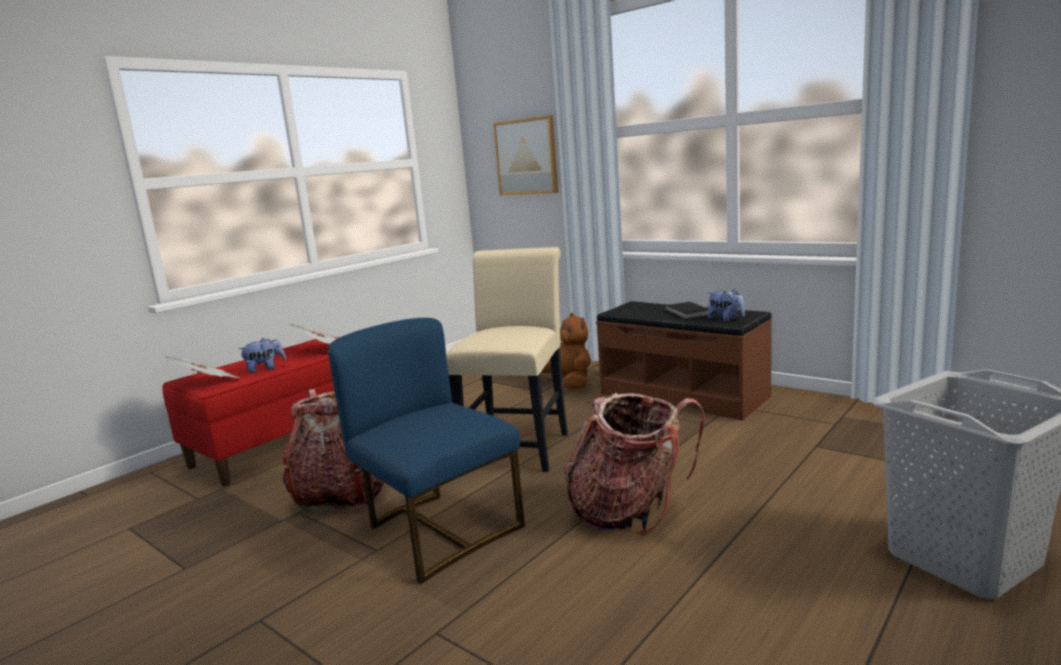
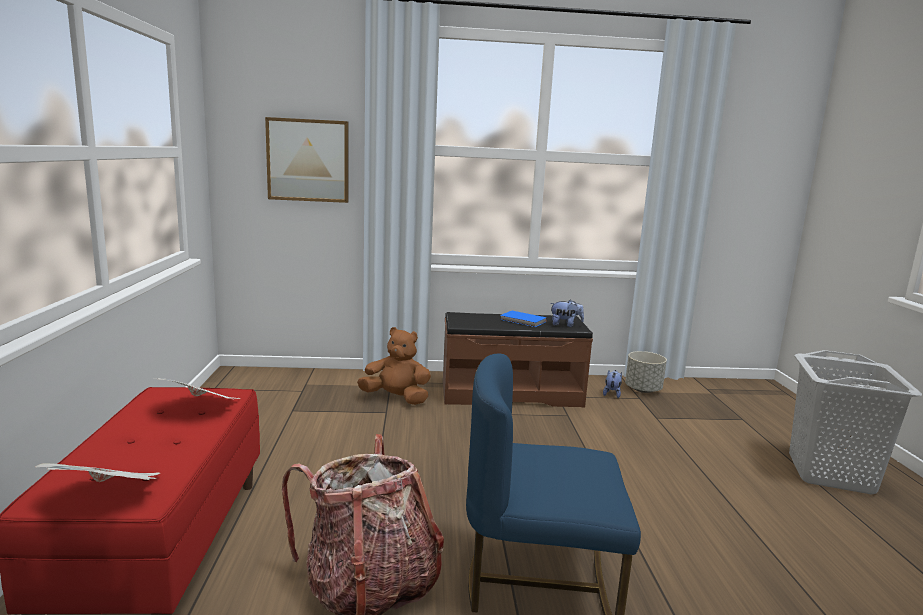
camera: 45 degrees left, 0 degrees up
plush toy [239,338,286,373] -> plush toy moved to [603,370,622,398]
beige chair [446,247,568,472] -> none
backpack [564,393,705,536] -> none
black book [665,302,708,319] -> blue book [500,311,547,327]
none -> grey planter [625,351,667,393]

